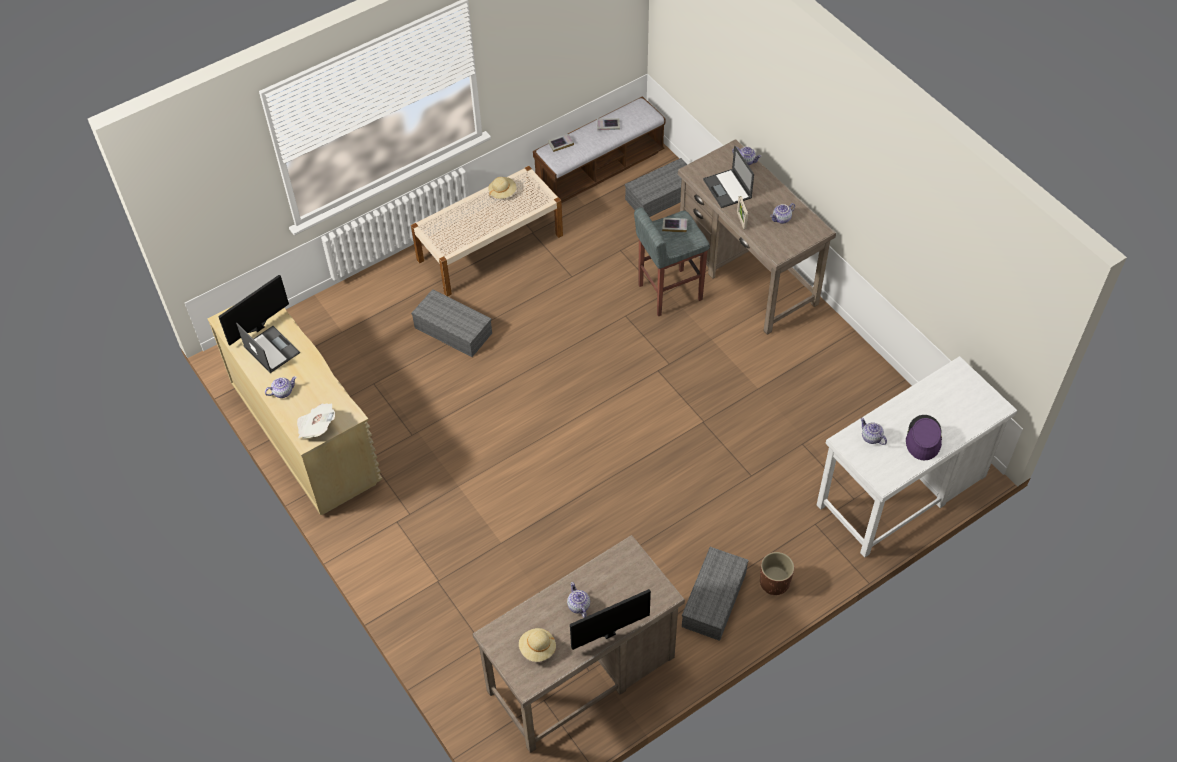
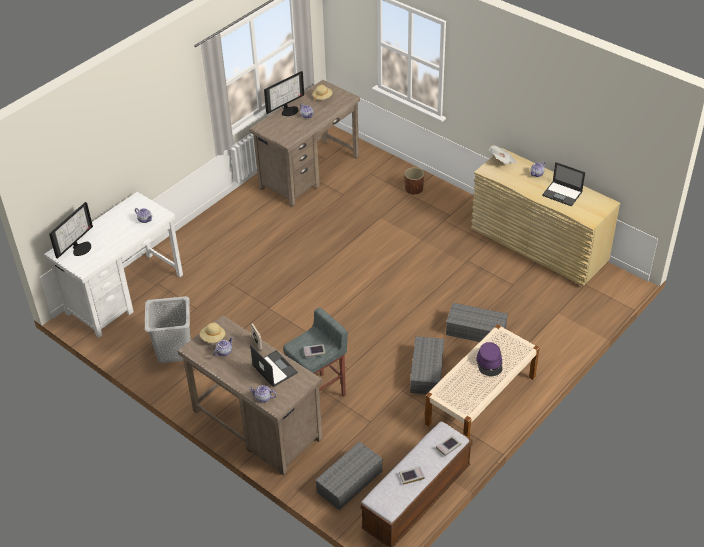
camera: 165 degrees right, 10 degrees down
monitor [218,275,289,345] -> monitor moved to [49,202,93,259]
beige hat [488,177,517,199] -> beige hat moved to [200,323,225,343]
grey storage box [682,547,749,641] -> grey storage box moved to [410,336,444,394]
brown planter [760,552,794,595] -> brown planter moved to [404,167,424,195]
purple hat [906,415,942,460] -> purple hat moved to [476,342,503,376]
none -> grey laundry basket [145,296,191,363]

